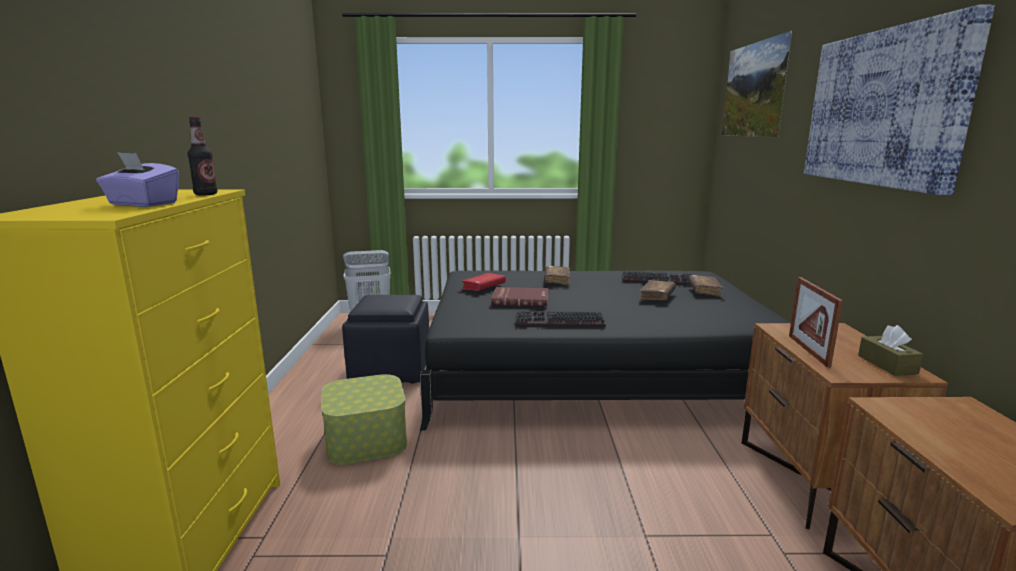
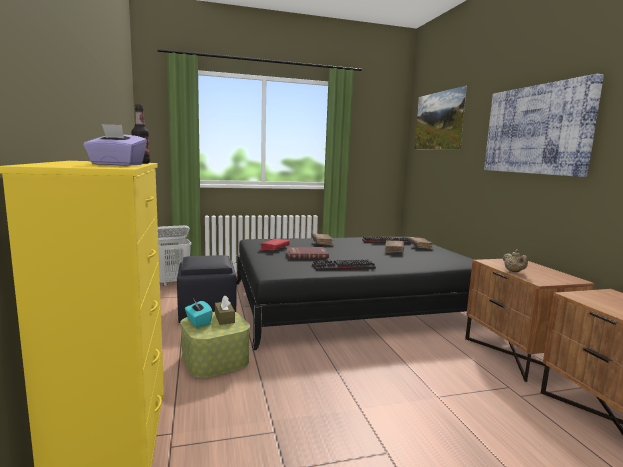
camera: 15 degrees left, 5 degrees down
picture frame [789,277,843,368] -> beige teapot [503,250,528,272]
brown tissue box [858,325,923,376] -> brown tissue box moved to [215,296,235,325]
none -> turquoise tissue box [185,300,213,327]

